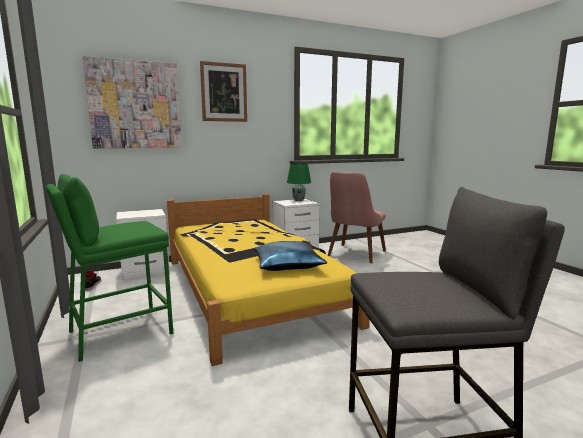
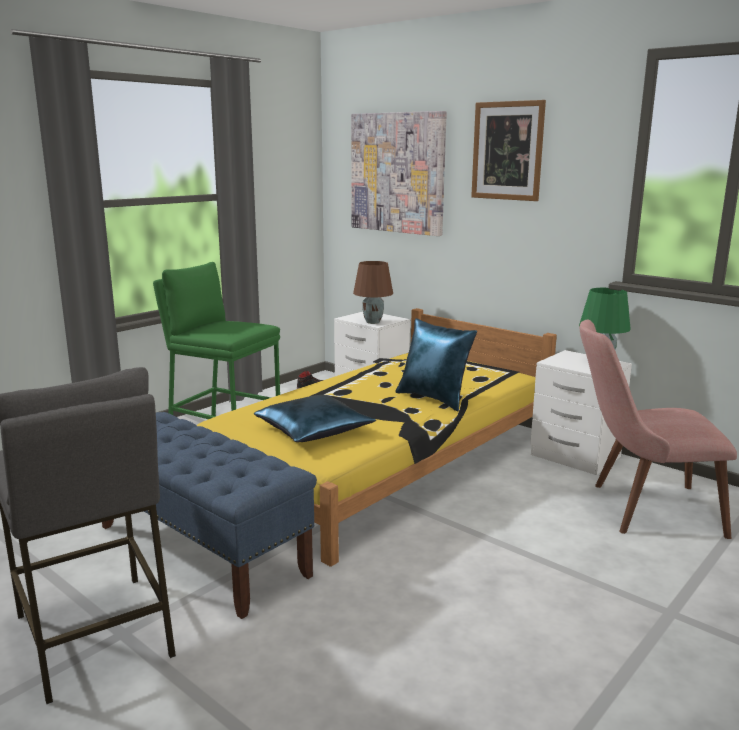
camera: 65 degrees right, 5 degrees up
none -> blue bench [102,412,317,619]
none -> brown table lamp [353,261,393,324]
none -> blue pillow [395,318,477,411]

